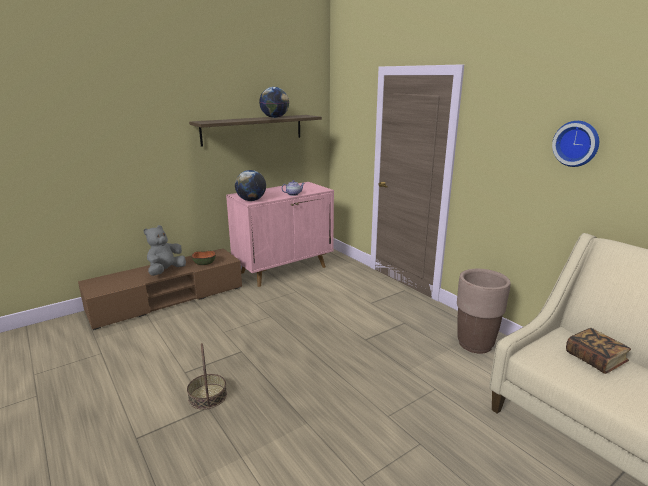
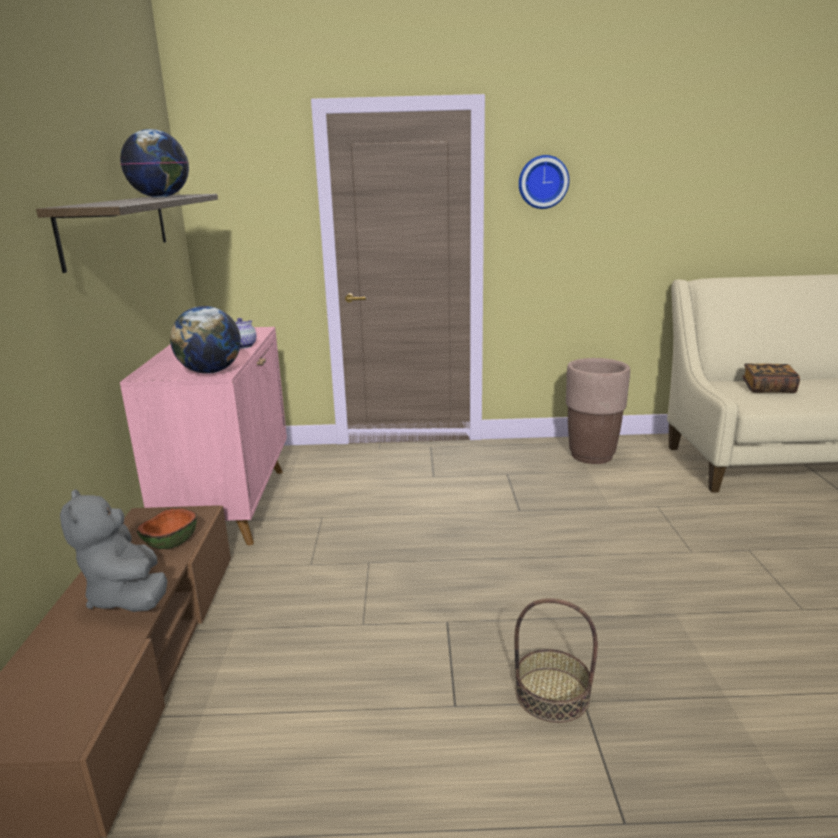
camera: 55 degrees left, 0 degrees up
wall clock [552,121,599,167] -> wall clock moved to [519,155,569,209]

